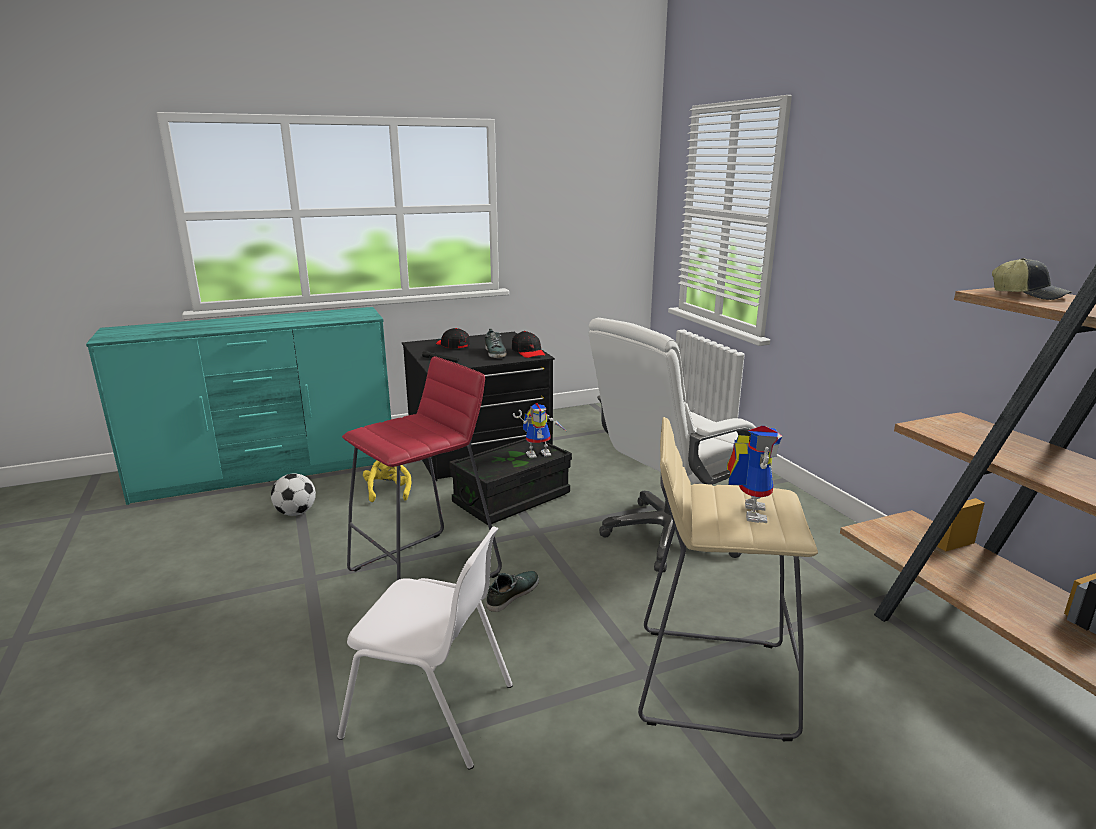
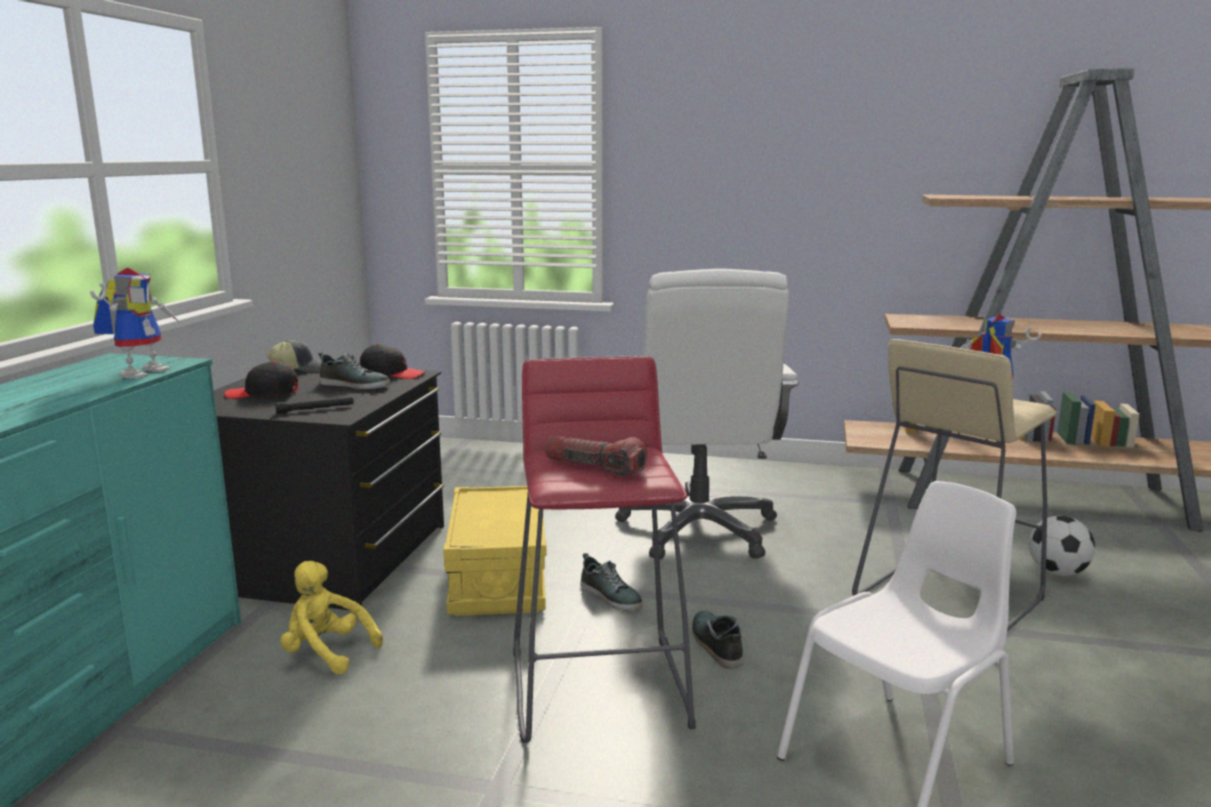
camera: 55 degrees left, 5 degrees down
football [271,474,316,516] -> football moved to [1029,516,1095,576]
black storage box [449,438,572,525] -> yellow storage box [443,486,547,616]
toy robot [513,403,566,458] -> toy robot moved to [90,268,179,379]
cap [992,258,1072,300] -> cap moved to [267,340,322,372]
none -> flashlight [545,435,648,477]
none -> shoe [581,553,643,611]

